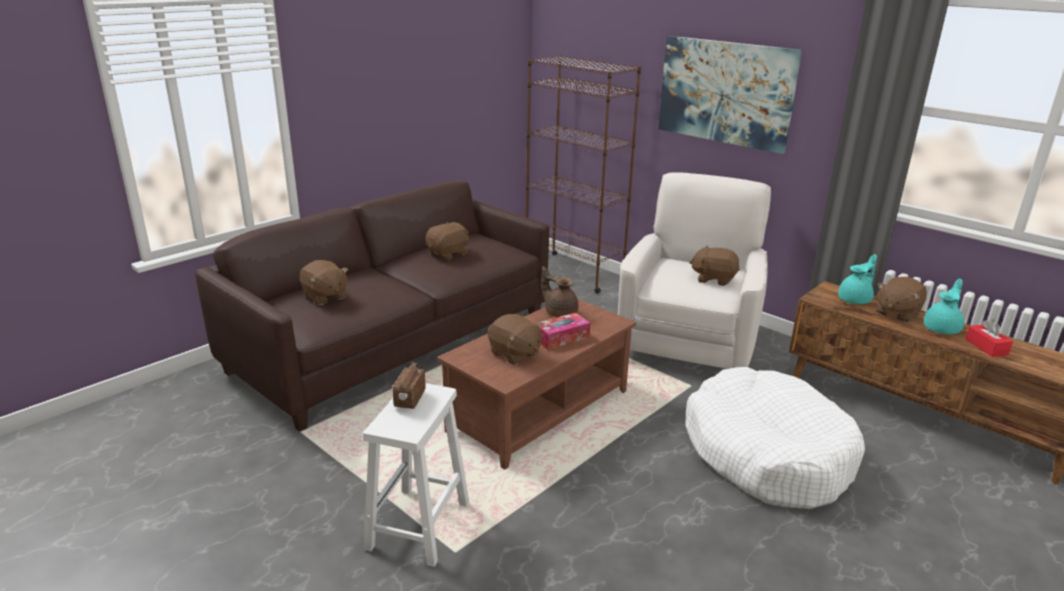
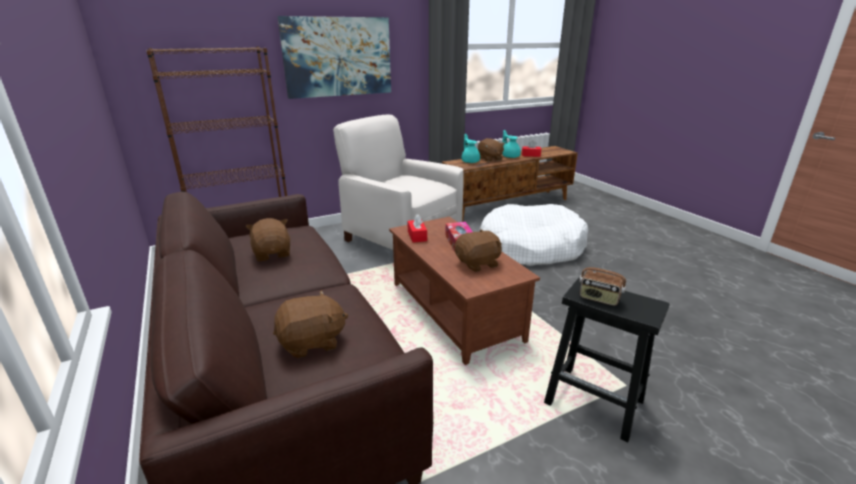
camera: 70 degrees left, 0 degrees up
white stool [363,383,469,567] -> black stool [544,277,670,442]
brown teapot [541,266,579,317] -> red tissue box [407,214,427,243]
brown plush toy [689,245,740,286] -> none

